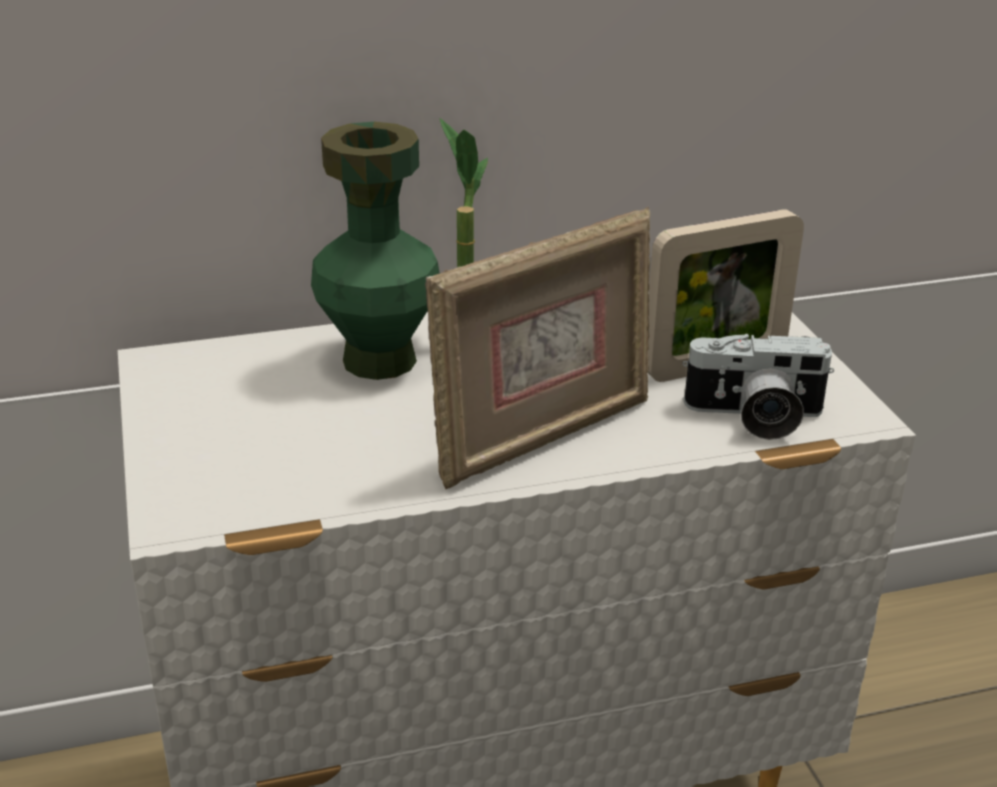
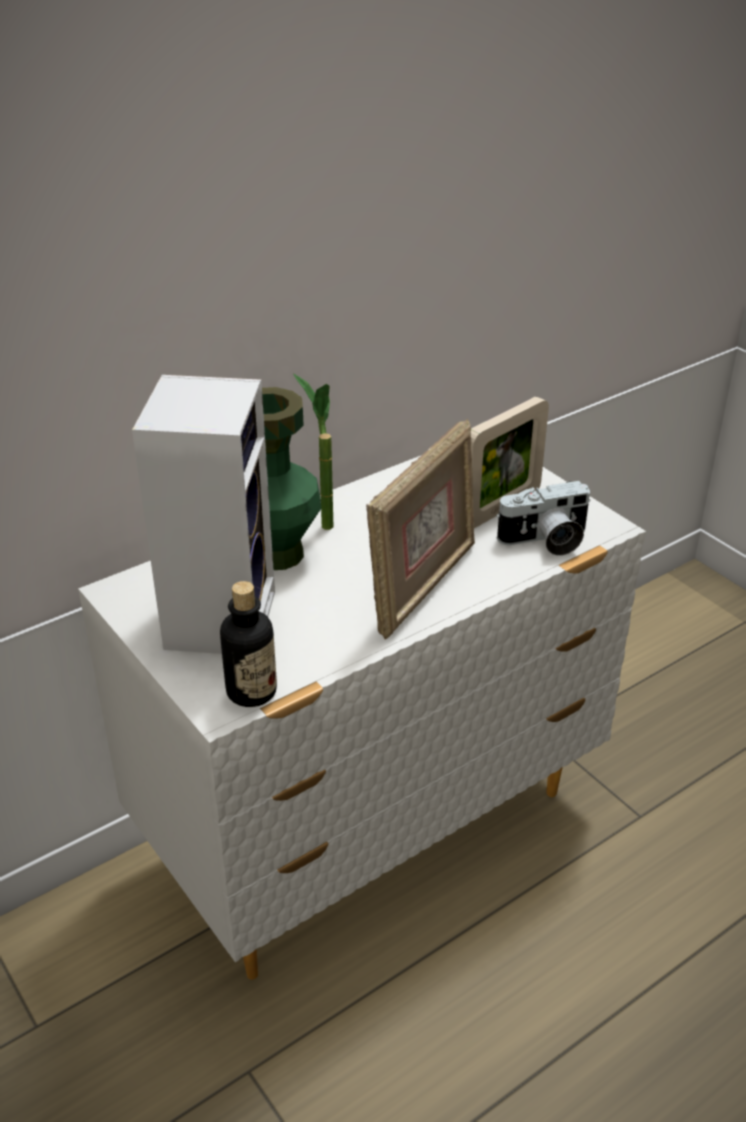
camera: 20 degrees left, 5 degrees up
none -> speaker [132,375,275,654]
none -> bottle [220,581,277,707]

